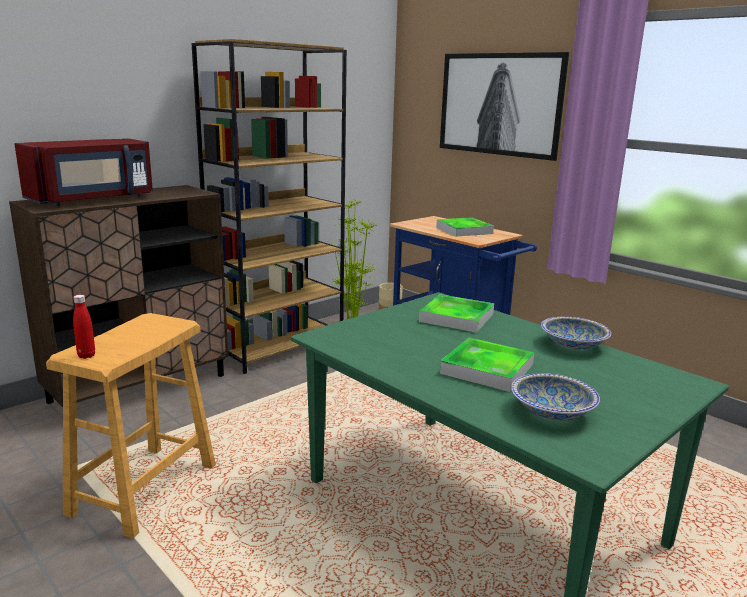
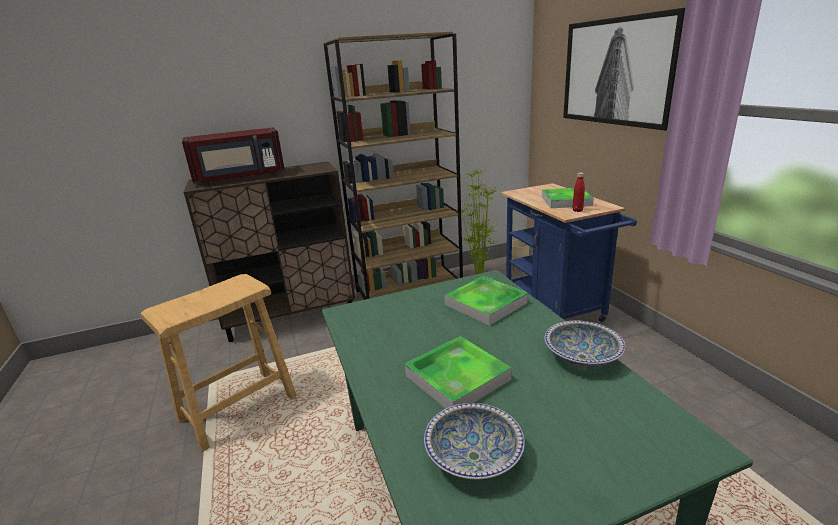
camera: 25 degrees right, 5 degrees up
red bottle [73,295,95,359] -> red bottle moved to [573,173,585,212]

